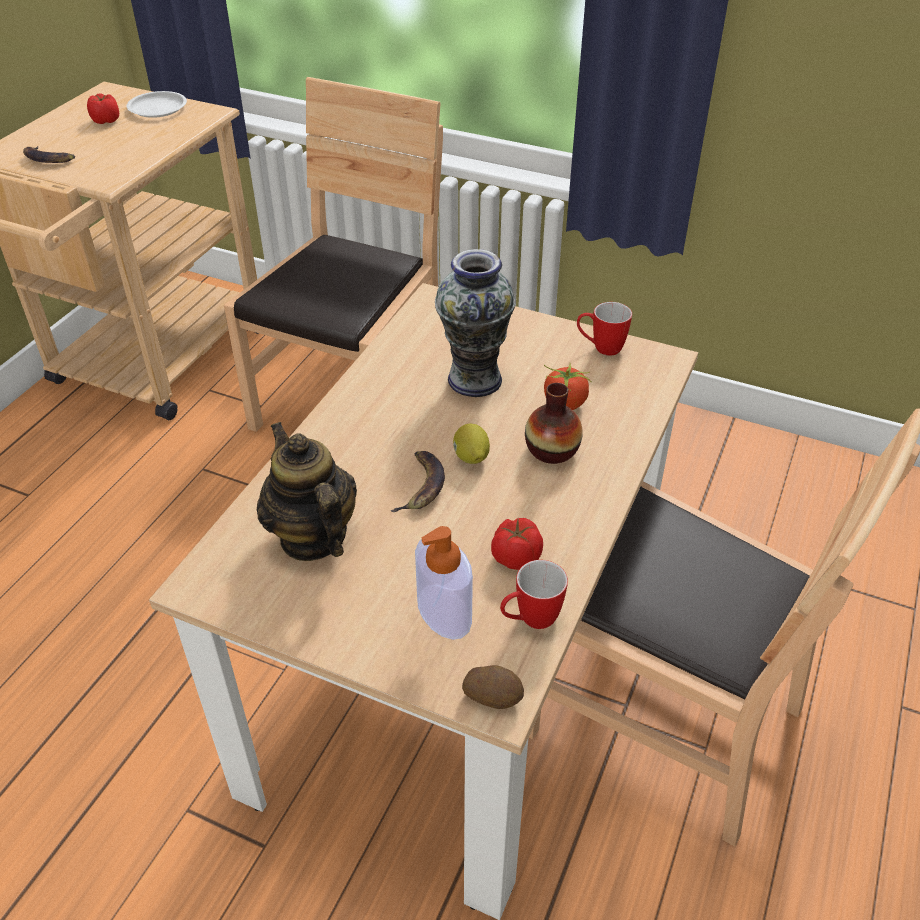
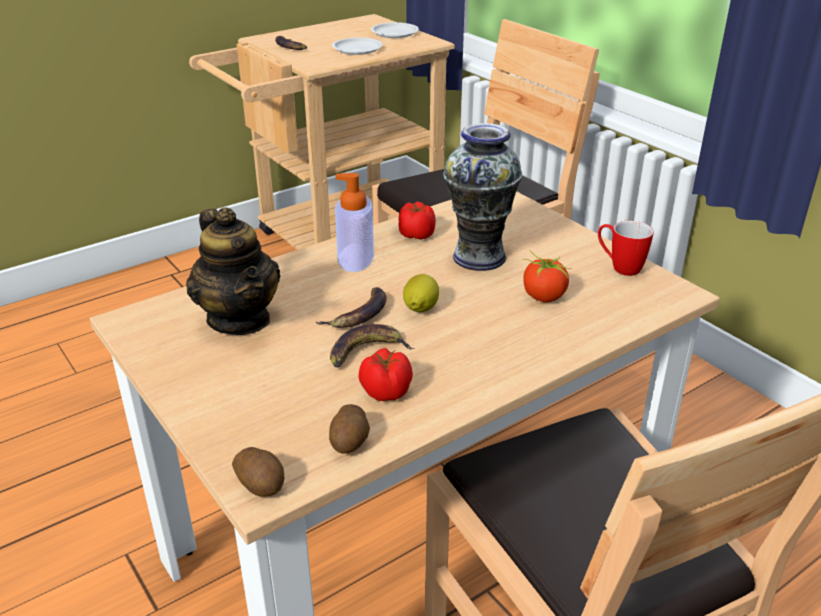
camera: 30 degrees right, 10 degrees down
tomato [87,94,119,124] -> tomato moved to [398,202,436,240]
teapot [257,422,357,561] -> teapot turned 150 degrees clockwise [186,207,280,335]
soap dispenser [415,526,473,640] -> soap dispenser moved to [335,173,374,272]
mug [500,560,568,629] -> potato [329,404,370,454]
vase [525,383,583,464] -> none
none -> banana [330,324,414,367]
none -> white plate [332,38,383,55]

